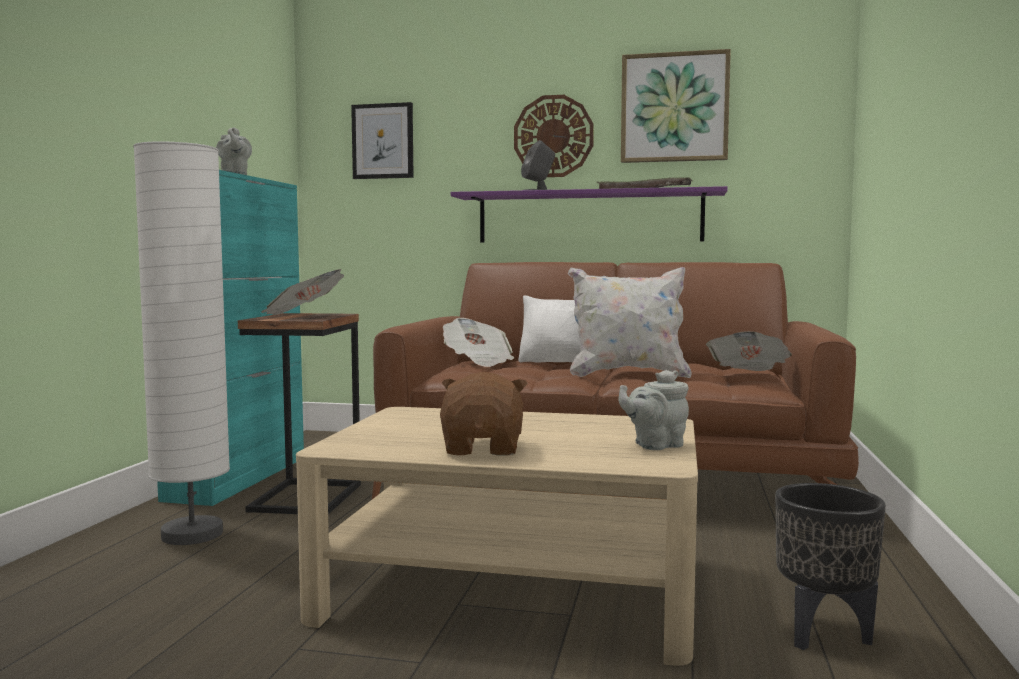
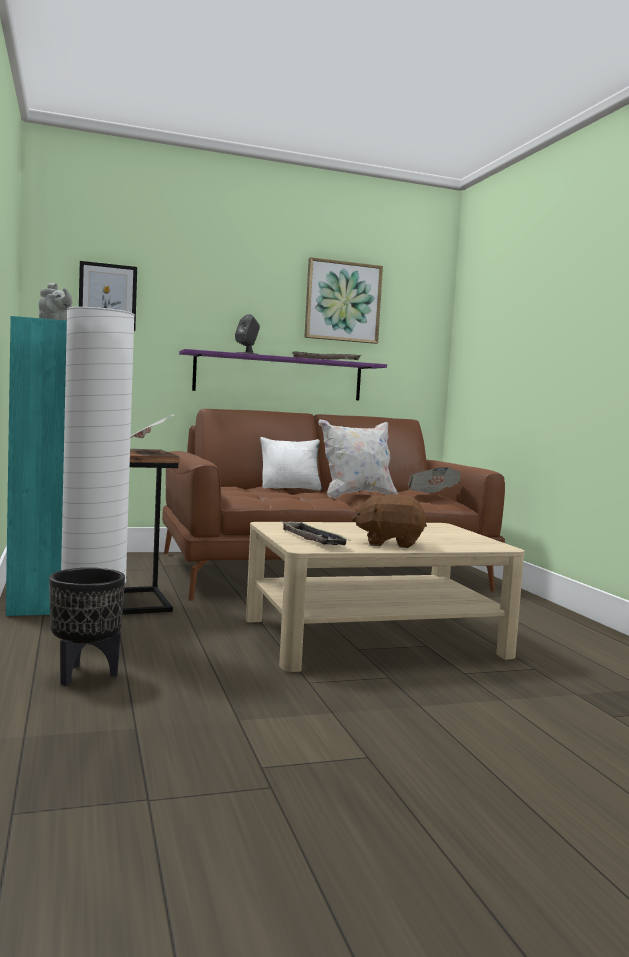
camera: 30 degrees left, 0 degrees up
brown plush toy [440,372,528,456] -> brown plush toy turned 60 degrees counterclockwise [352,494,427,548]
newspaper [443,318,514,367] -> none
wall clock [514,95,594,177] -> none
grey teapot [619,370,689,450] -> none
black planter [775,483,886,650] -> black planter moved to [49,568,125,686]
none -> tray [279,520,351,546]

